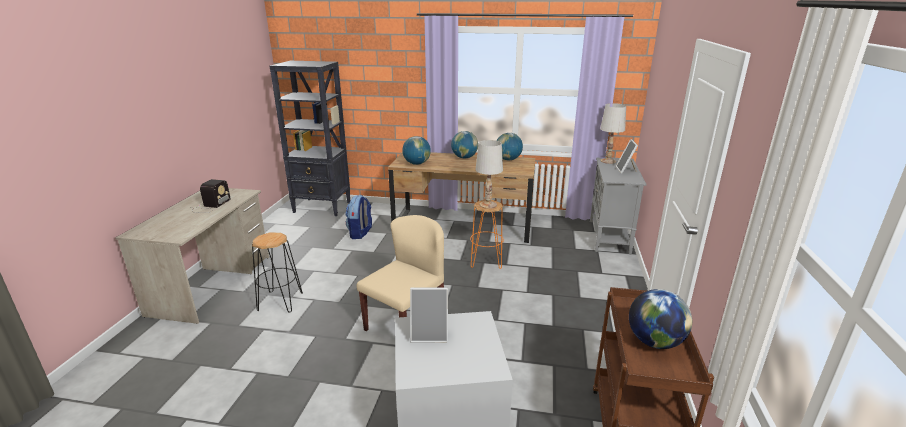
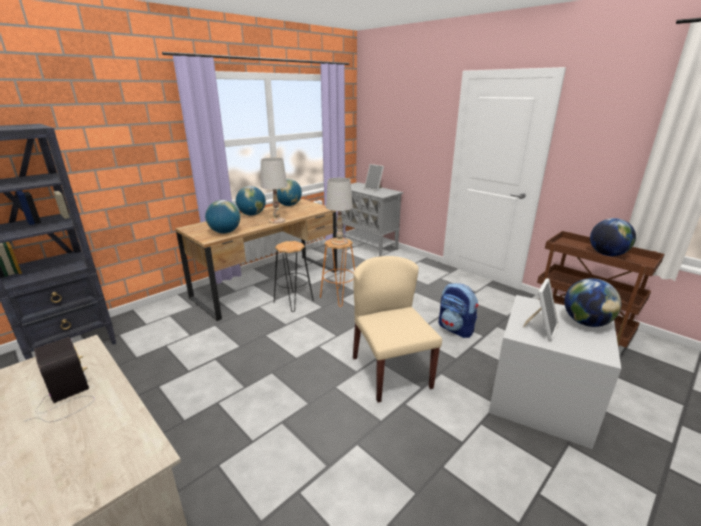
camera: 55 degrees left, 0 degrees up
black stool [252,232,303,313] -> black stool moved to [274,241,314,312]
backpack [346,195,372,239] -> backpack moved to [439,283,478,338]
white table lamp [600,103,626,164] -> white table lamp moved to [261,158,288,224]
none -> globe [564,278,621,327]

